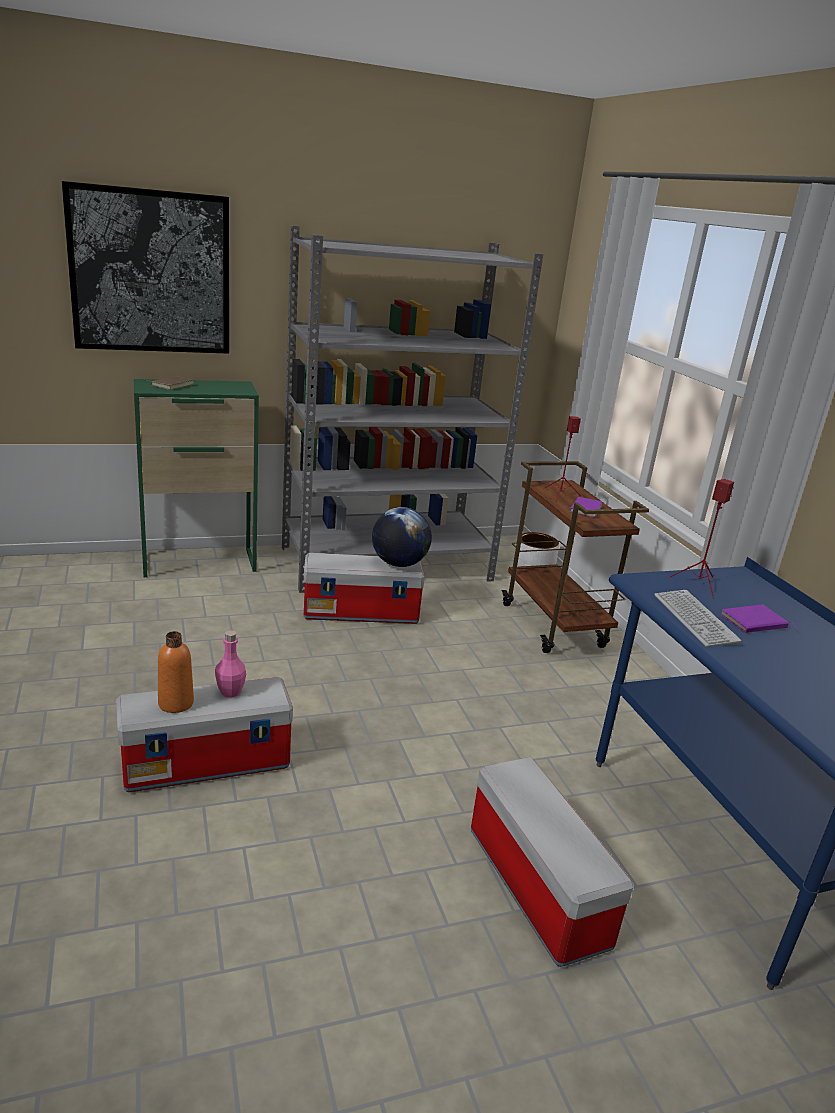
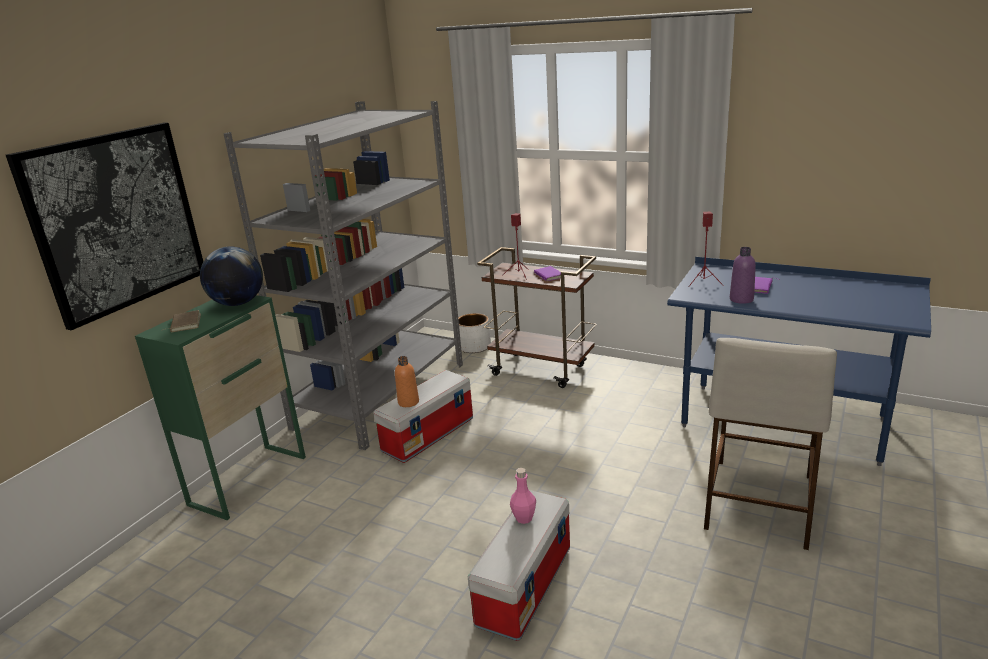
camera: 40 degrees left, 0 degrees up
orange bottle [158,631,194,713] -> orange bottle moved to [395,356,419,407]
globe [372,507,432,567] -> globe moved to [200,246,263,306]
storage box [471,757,634,967] -> beige stool [704,338,837,550]
keyboard [654,590,742,647] -> purple bottle [730,247,756,304]

